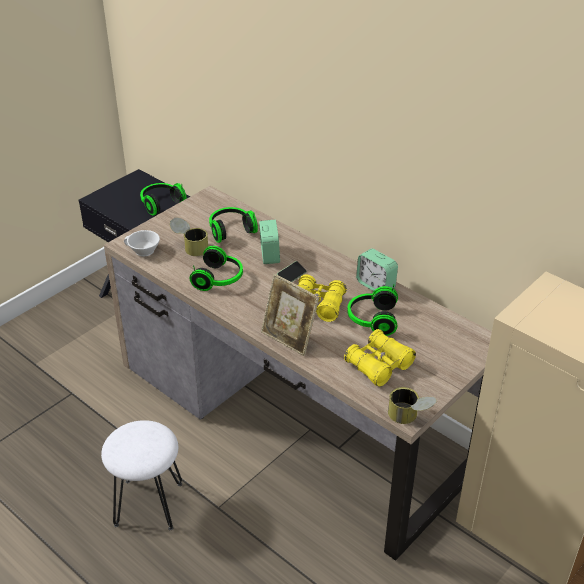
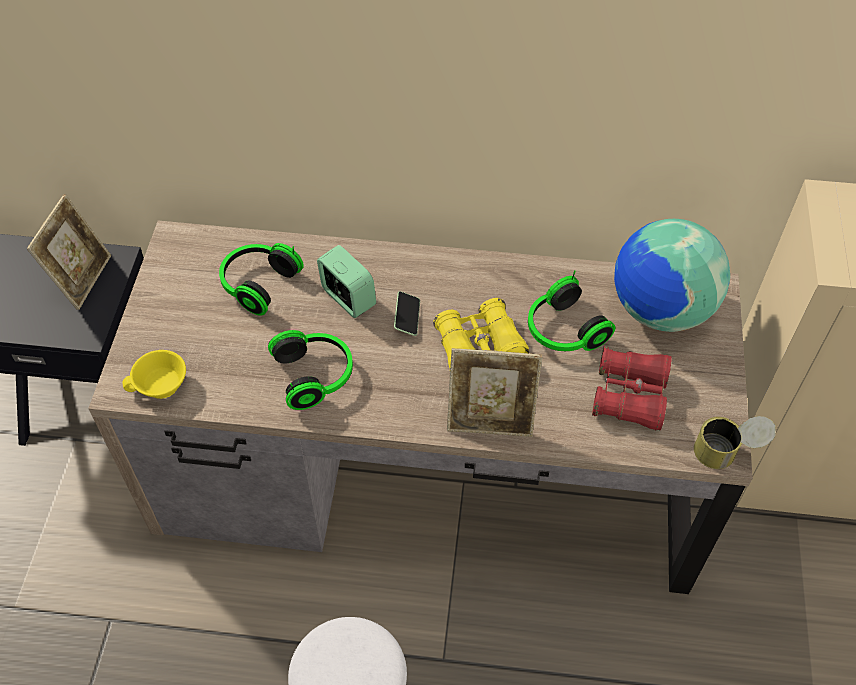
camera: 35 degrees left, 15 degrees up
white cup [124,230,160,256] -> yellow cup [123,350,186,399]
headphones [140,183,186,216] -> picture frame [27,194,111,310]
can [170,218,208,256] -> none
yellow binoculars [344,329,416,387] -> red binoculars [592,346,672,430]
alarm clock [356,249,398,291] -> none
none -> globe [614,219,730,332]

